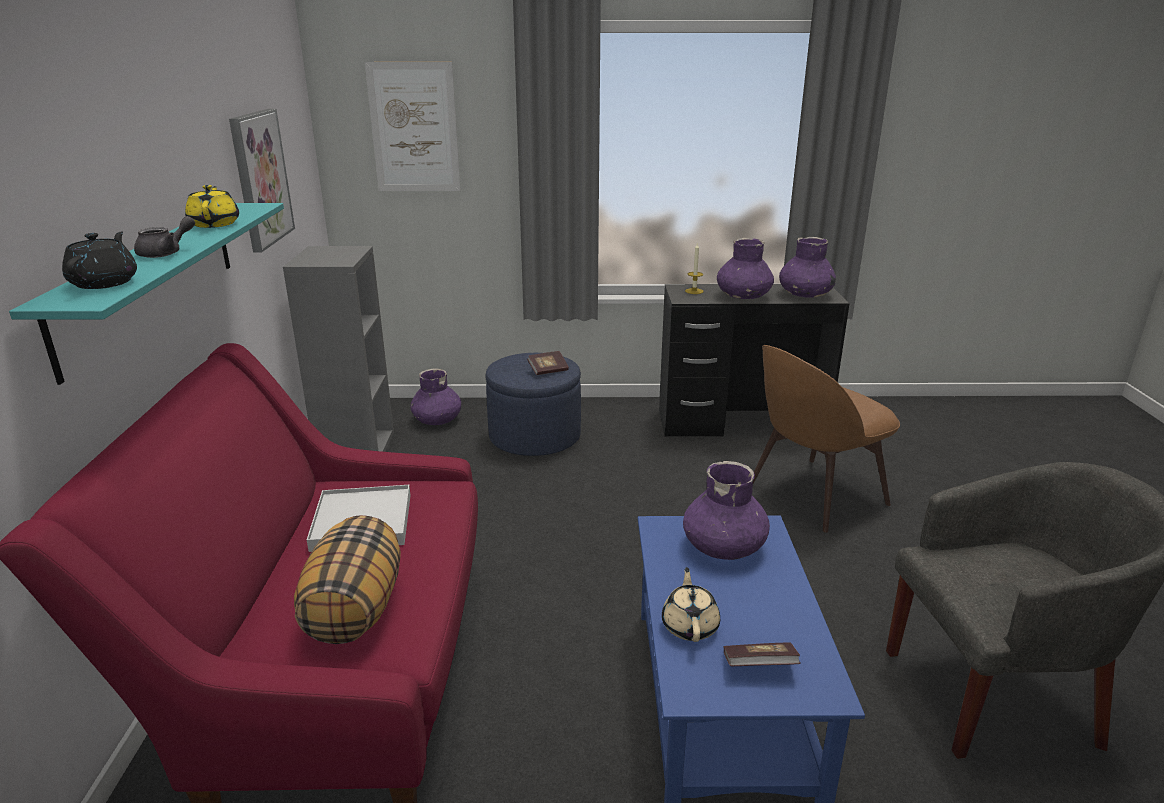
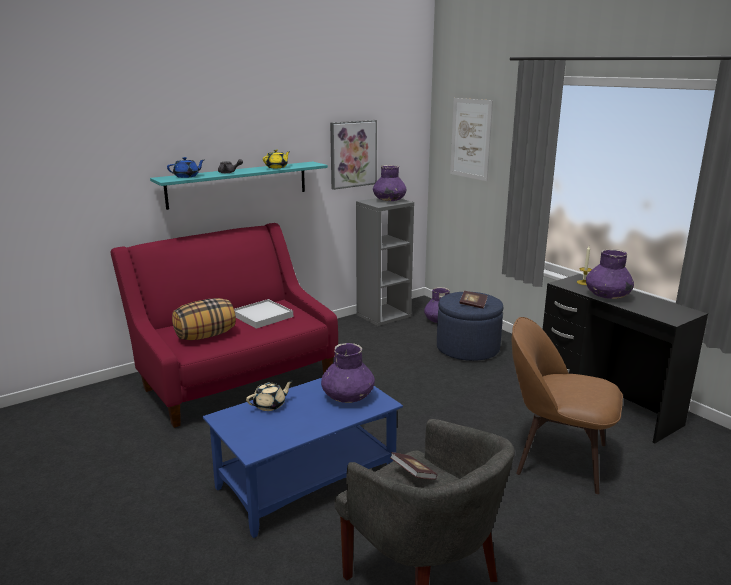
camera: 55 degrees right, 5 degrees down
black teapot [62,231,137,289] -> blue teapot [167,157,204,178]
book [723,642,801,666] -> book moved to [390,452,437,480]
purple vase [779,237,836,297] -> purple vase moved to [373,165,406,201]

